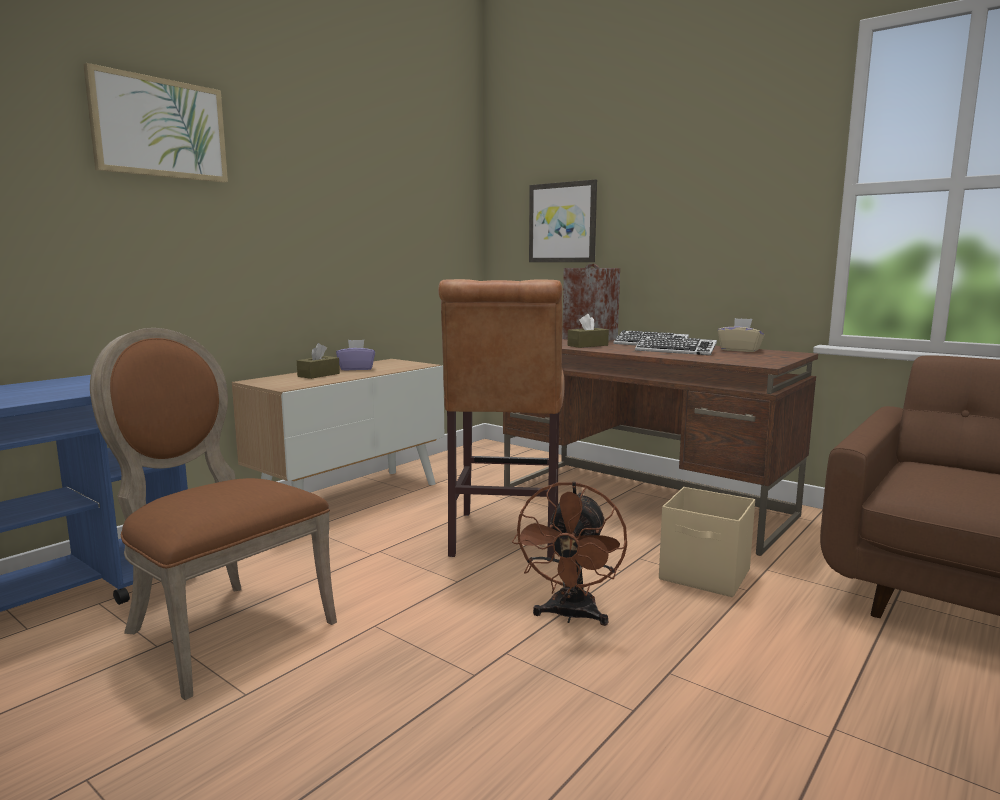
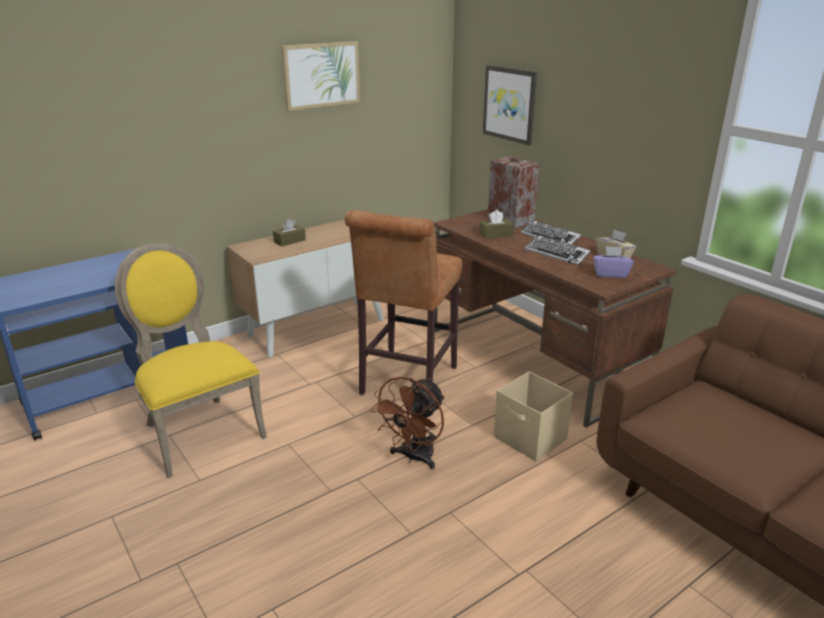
camera: 15 degrees right, 15 degrees up
picture [83,63,228,182] -> picture moved to [281,41,360,111]
brown chair [90,328,337,700] -> yellow chair [115,243,267,478]
purple tissue box [336,340,375,370] -> purple tissue box moved to [593,246,634,278]

